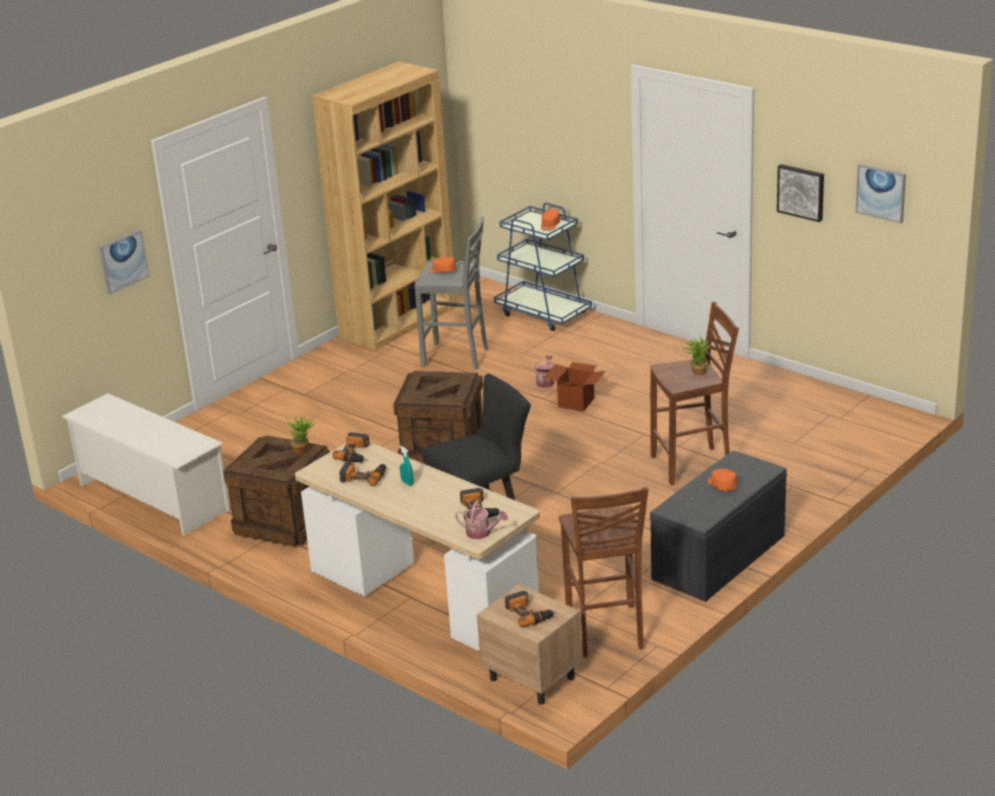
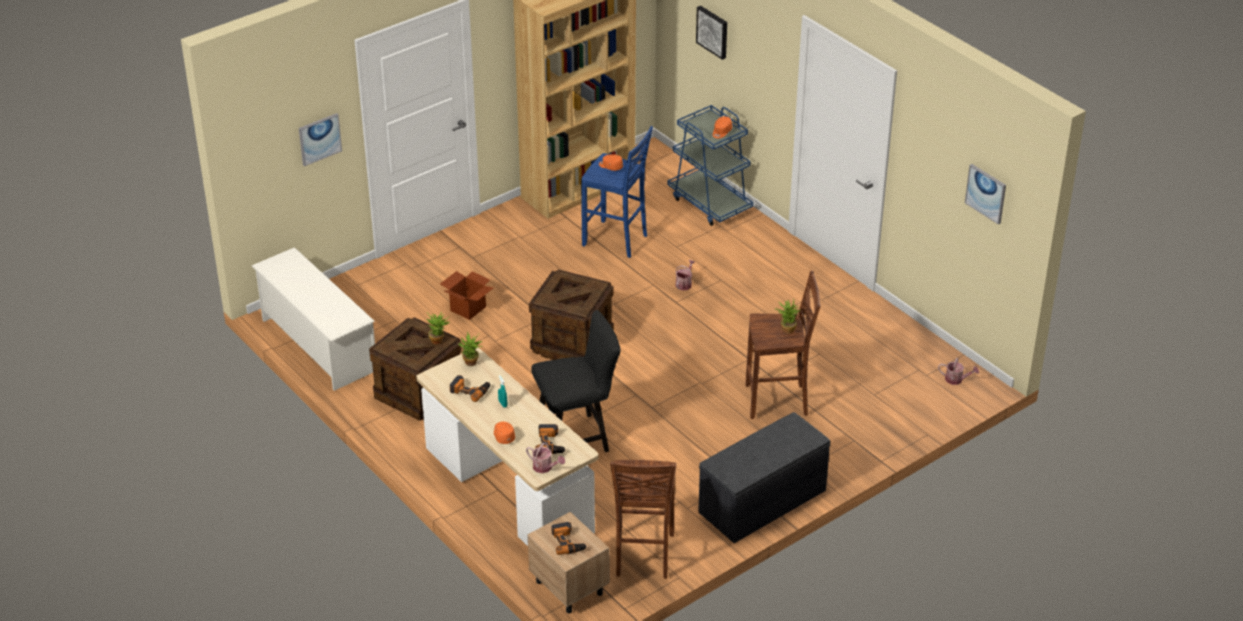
camera: 10 degrees right, 10 degrees up
power drill [332,432,370,462] -> potted plant [458,331,483,366]
grey stool [414,216,488,370] -> blue stool [581,126,653,258]
cardboard box [545,362,605,412] -> cardboard box moved to [440,271,493,320]
orange cap [708,469,738,491] -> orange cap moved to [494,422,515,444]
picture [777,164,824,222] -> picture moved to [696,6,727,60]
none -> watering can [938,358,979,385]

